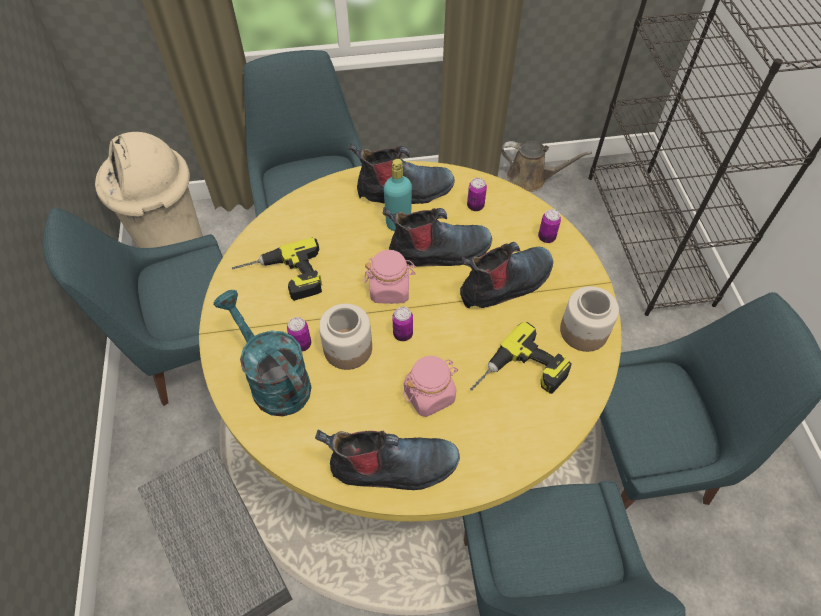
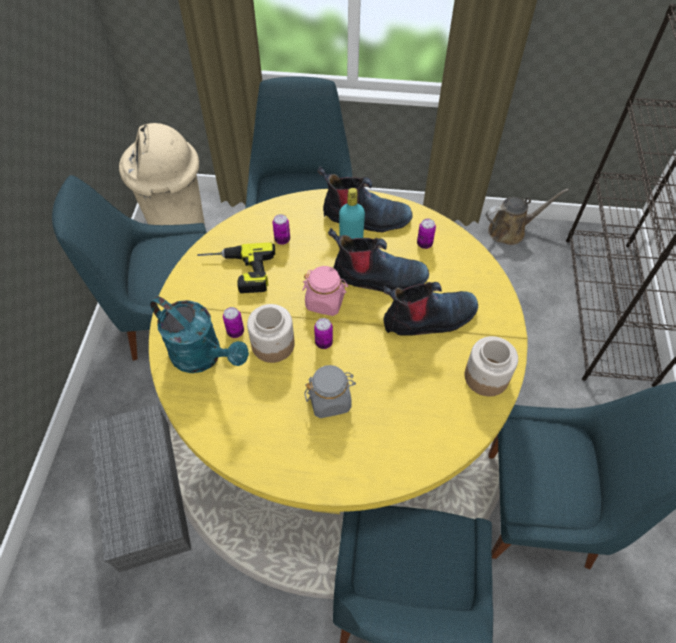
camera: 15 degrees right, 0 degrees up
turquoise watering can [214,290,311,417] -> turquoise watering can turned 150 degrees clockwise [150,296,249,373]
boot [315,429,460,490] -> none
pink jar [403,356,458,417] -> grey jar [304,365,356,418]
power drill [470,322,572,394] -> none
brown watering can [501,140,592,192] -> brown watering can turned 45 degrees counterclockwise [486,188,569,245]
can [538,209,561,243] -> can moved to [273,214,290,245]

